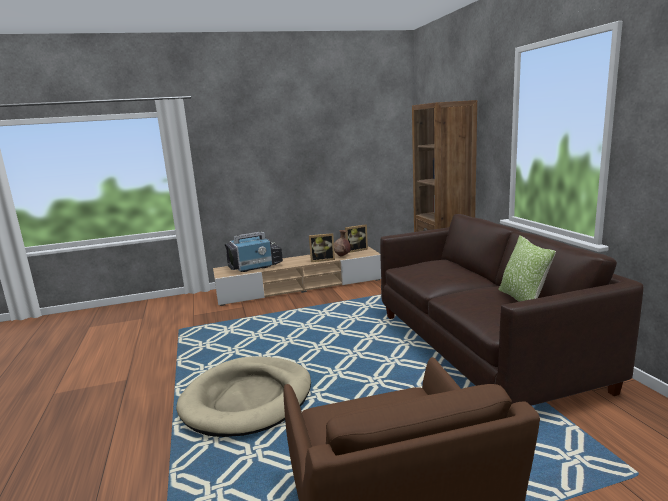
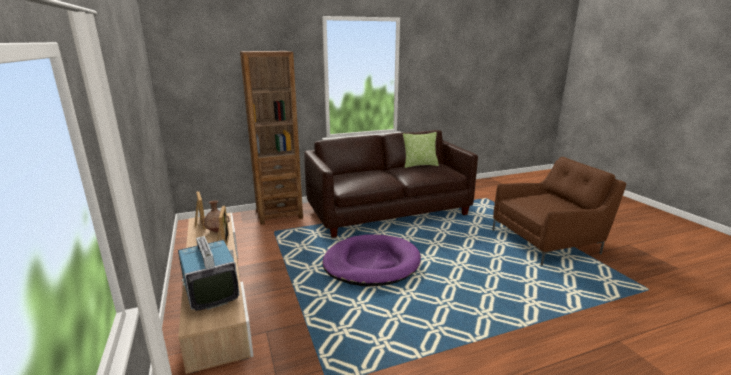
camera: 95 degrees left, 5 degrees up
beige dog bed [176,356,311,437] -> none
none -> purple dog bed [323,234,421,286]

